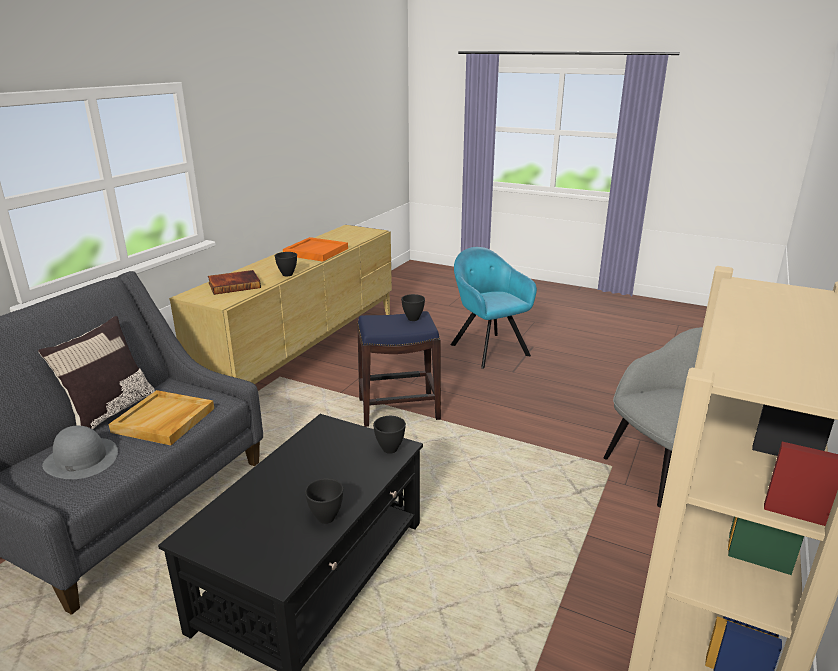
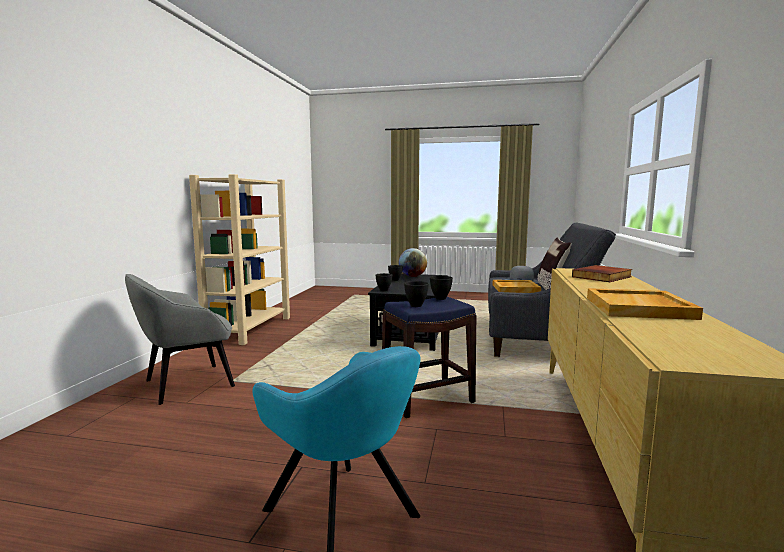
camera: 165 degrees right, 15 degrees down
black bowl [275,252,297,276] -> black bowl moved to [430,276,453,300]
orange tray [283,237,348,261] -> beige tray [587,288,703,320]
none -> globe [399,248,427,277]

